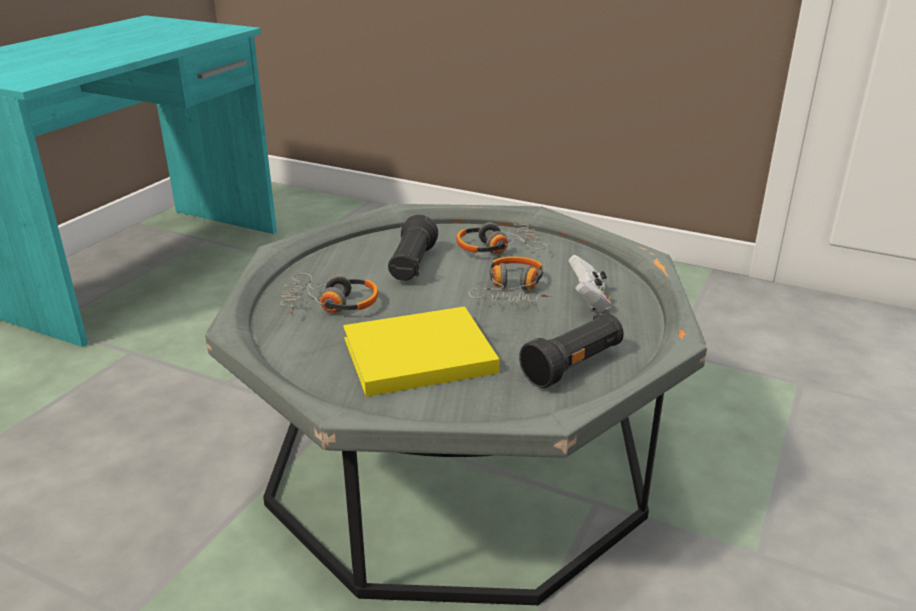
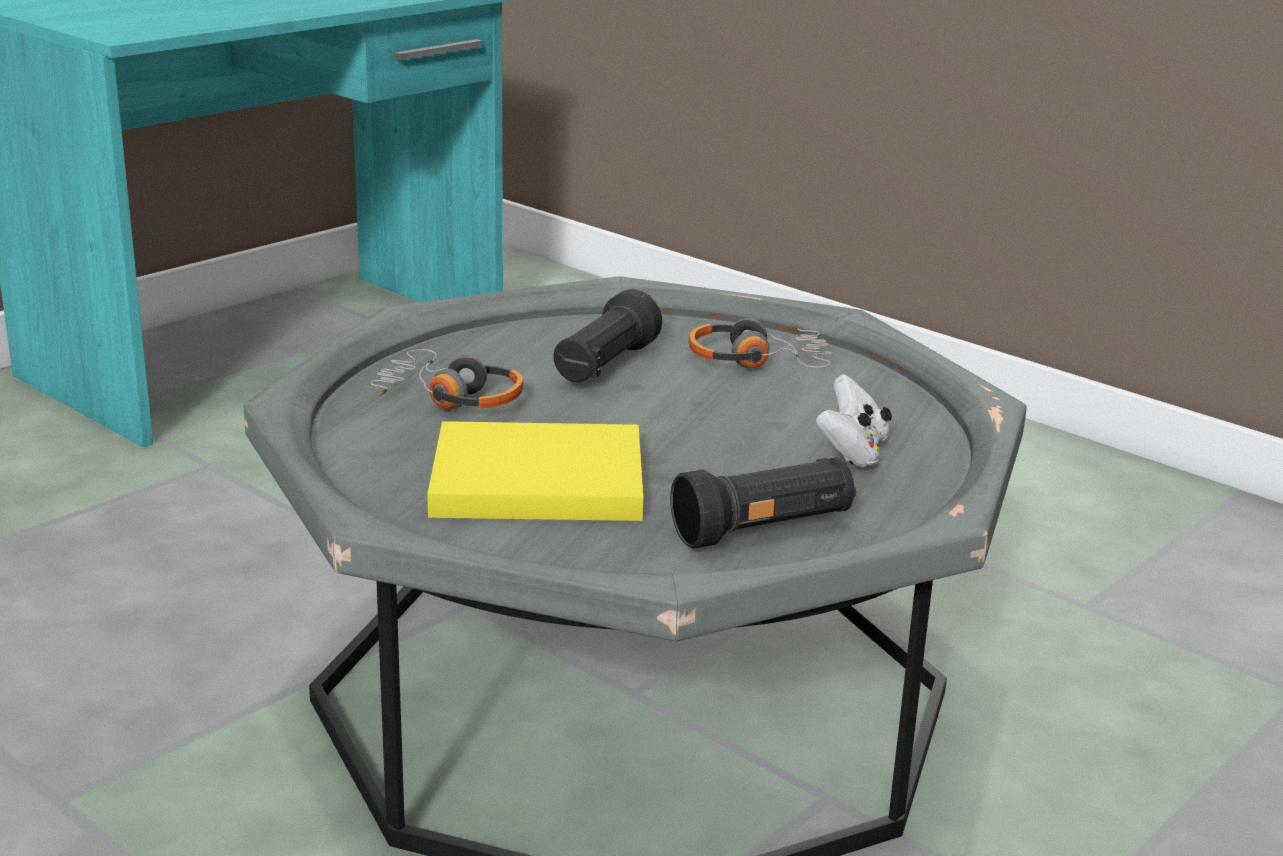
camera: 15 degrees right, 5 degrees down
headphones [469,256,551,302] -> none

